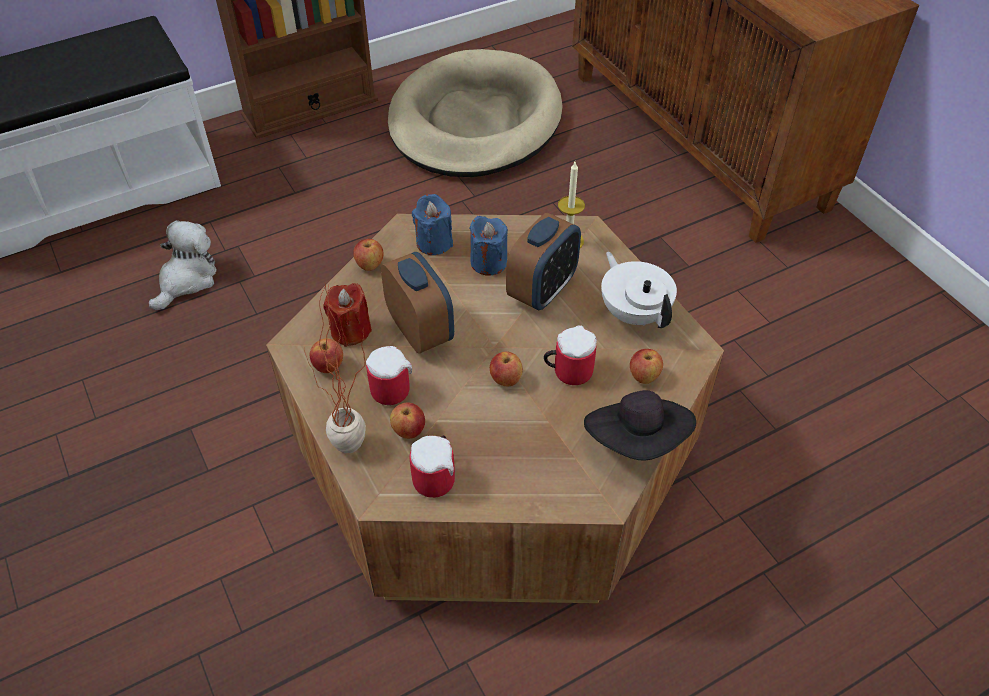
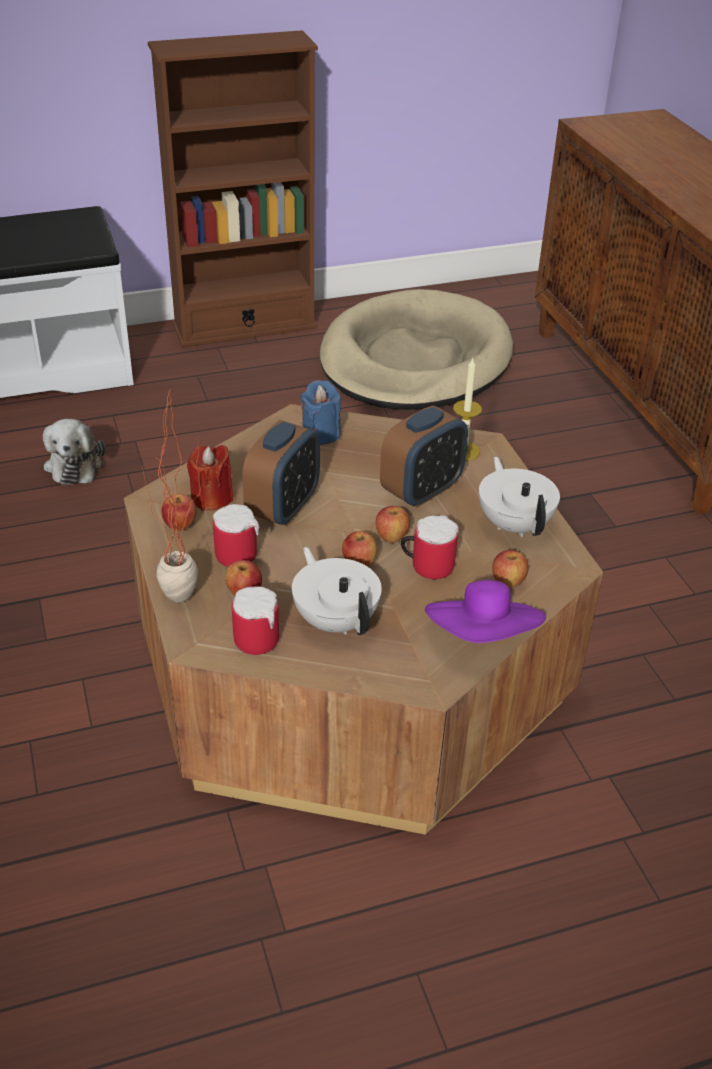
camera: 10 degrees right, 10 degrees down
plush toy [149,220,217,310] -> plush toy turned 135 degrees clockwise [43,419,105,485]
apple [353,239,384,271] -> apple moved to [376,506,410,543]
alarm clock [381,252,454,354] -> alarm clock turned 45 degrees clockwise [242,420,320,526]
blue candle [470,216,508,276] -> none
black hat [584,390,696,461] -> purple hat [425,580,546,643]
none -> white teapot [292,547,382,635]

